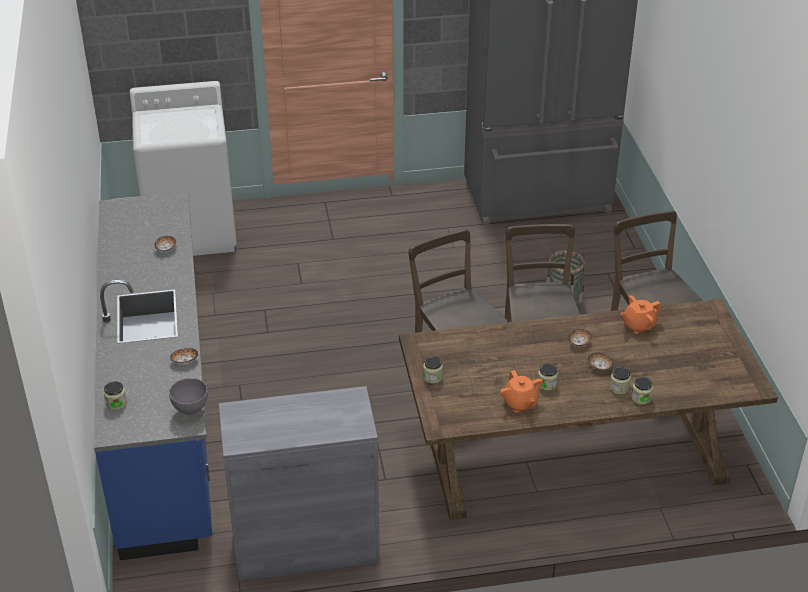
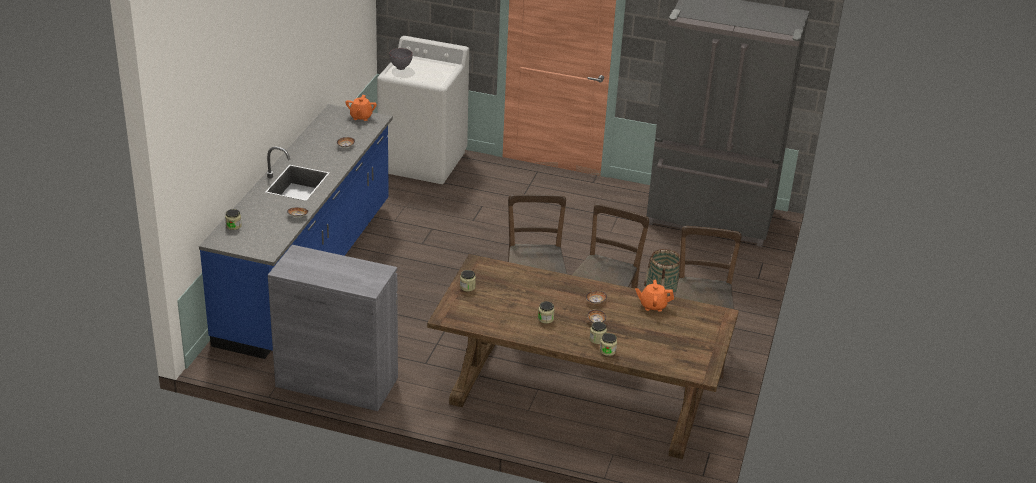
camera: 25 degrees right, 5 degrees down
grey bowl [169,378,208,415] -> grey bowl moved to [389,48,413,70]
orange teapot [500,370,543,413] -> orange teapot moved to [345,95,377,121]

